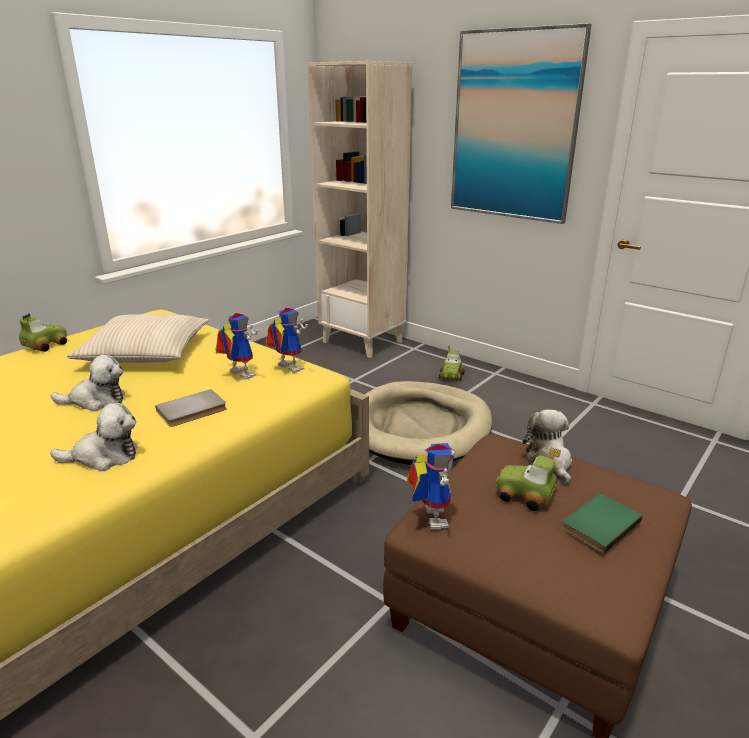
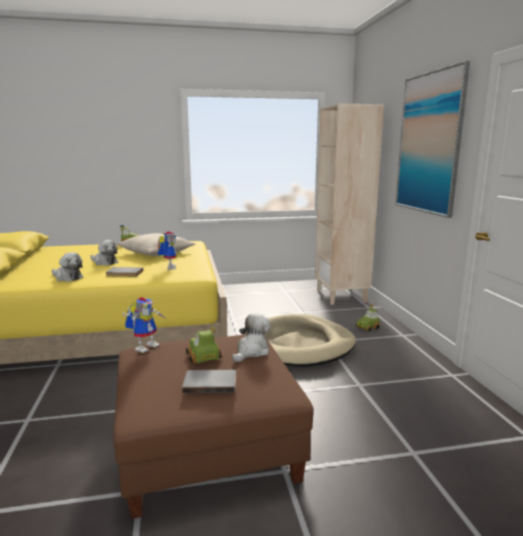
camera: 40 degrees right, 10 degrees down
toy robot [266,308,308,373] -> none
green book [562,494,643,554] -> grey book [182,370,236,393]

